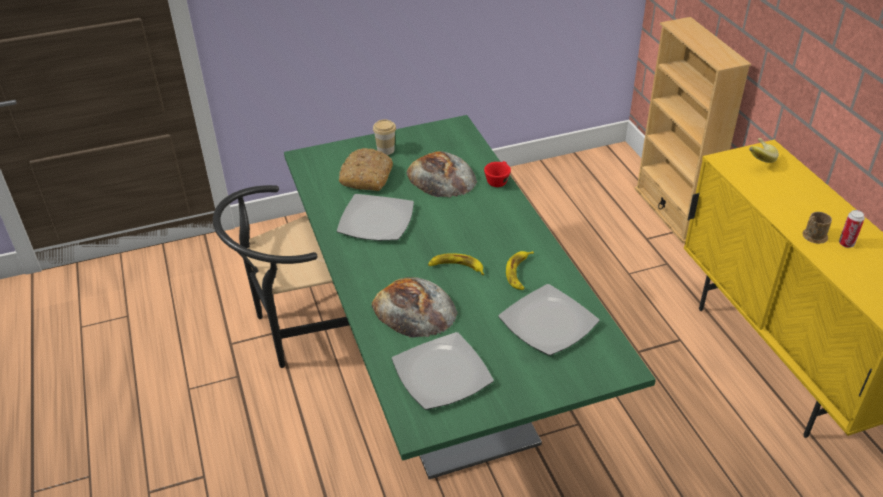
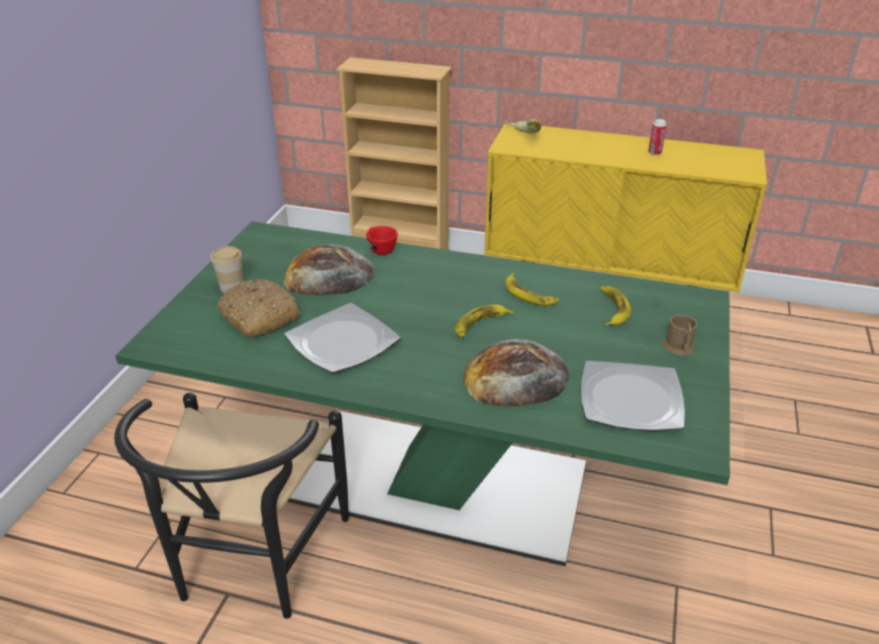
camera: 55 degrees left, 5 degrees down
plate [499,284,599,355] -> banana [600,286,631,326]
brown mug [802,212,832,244] -> brown mug moved to [663,315,697,355]

